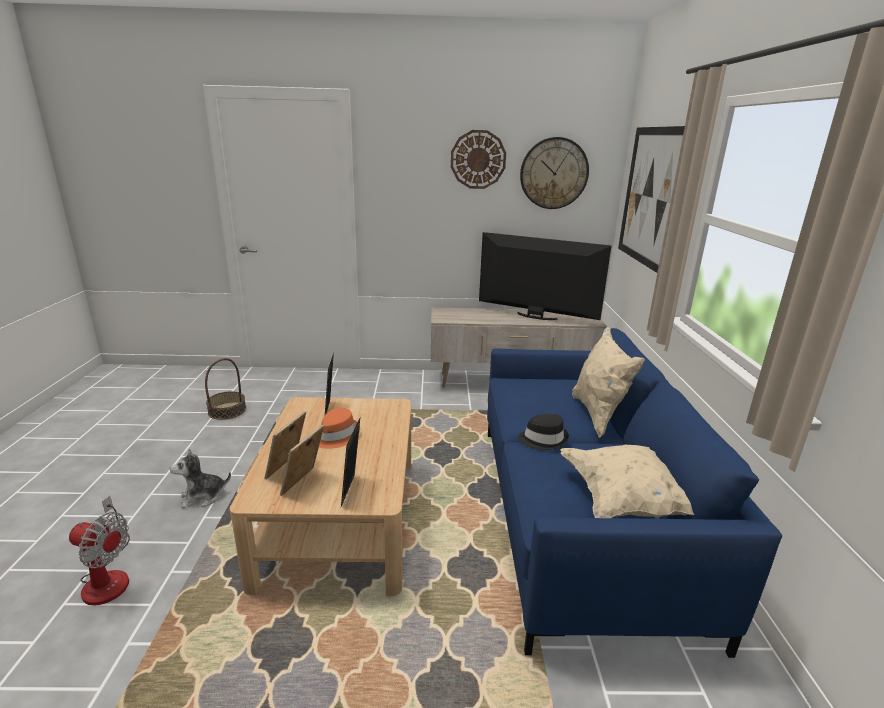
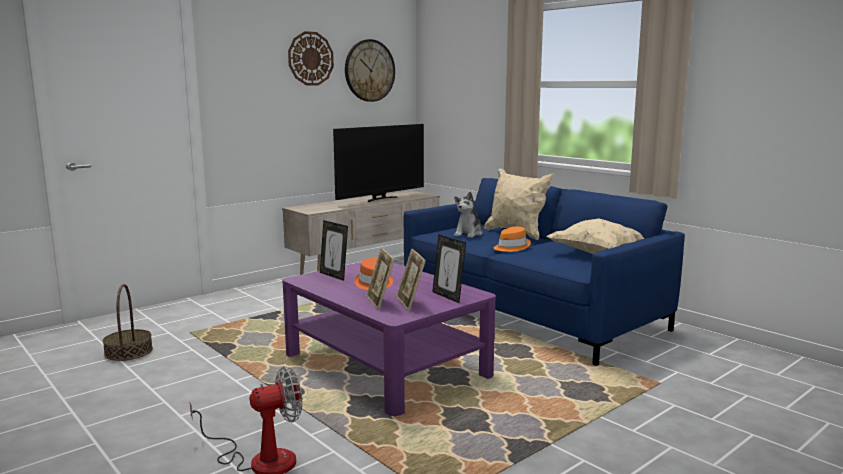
camera: 40 degrees left, 10 degrees down
plush toy [170,449,231,508] -> plush toy moved to [454,192,483,238]
beige coffee table [230,397,412,596] -> purple coffee table [282,262,496,416]
television [479,232,612,320] -> television turned 150 degrees clockwise [333,124,424,202]
black hat [518,414,569,450] -> orange hat [493,227,531,252]
picture [618,126,685,273] -> none

